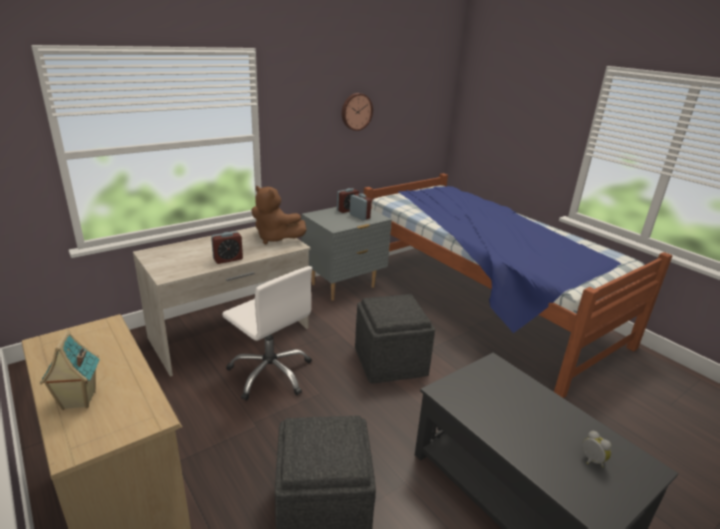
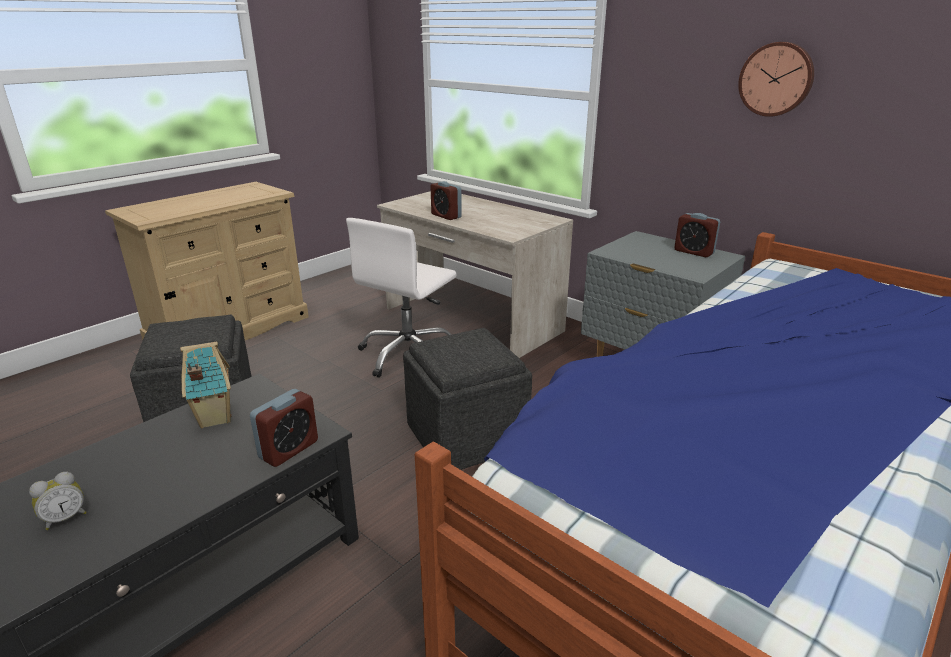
camera: 80 degrees right, 0 degrees up
toy house [40,330,100,410] -> toy house moved to [180,342,231,428]
brown plush toy [251,186,307,244] -> none
alarm clock [350,194,372,220] -> alarm clock moved to [250,389,318,467]

